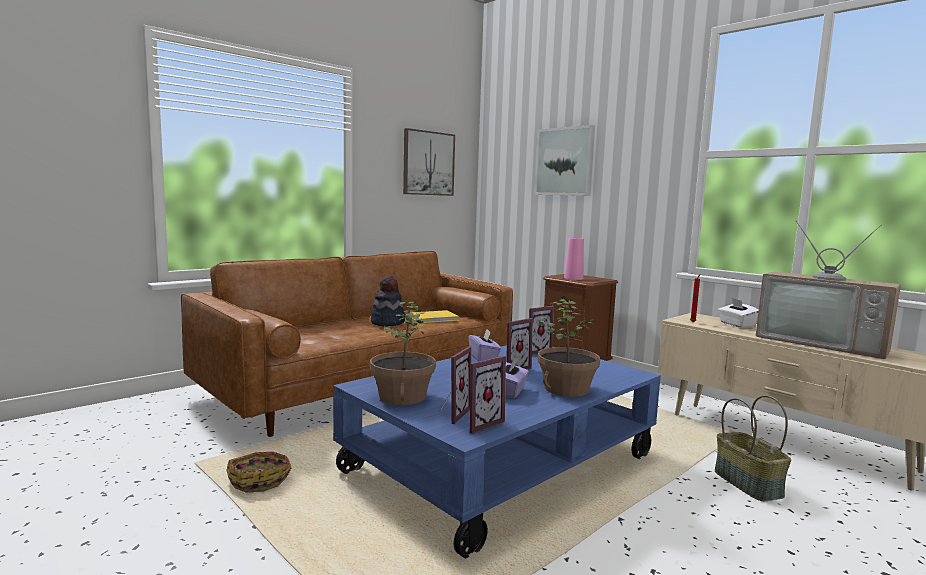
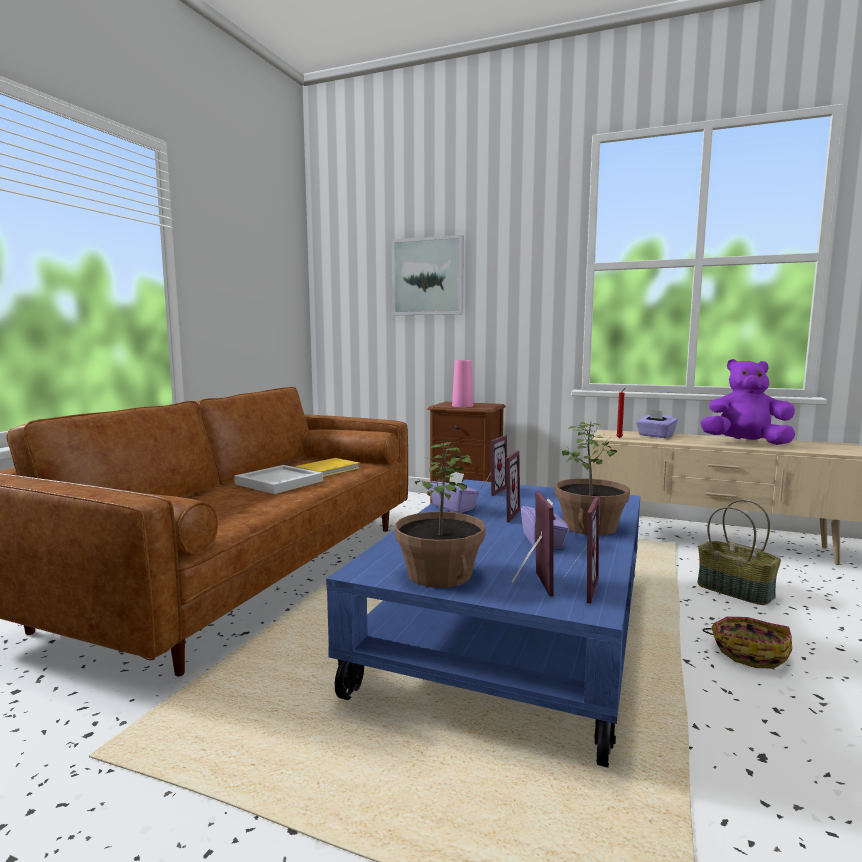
camera: 25 degrees left, 0 degrees up
basket [226,452,292,492] -> basket moved to [703,617,792,669]
hat [371,276,405,326] -> white tray [234,465,323,494]
picture [403,128,455,196] -> none
white tissue box [718,298,759,328] -> purple tissue box [636,409,678,438]
television [756,221,901,359] -> purple plush toy [701,359,795,445]

